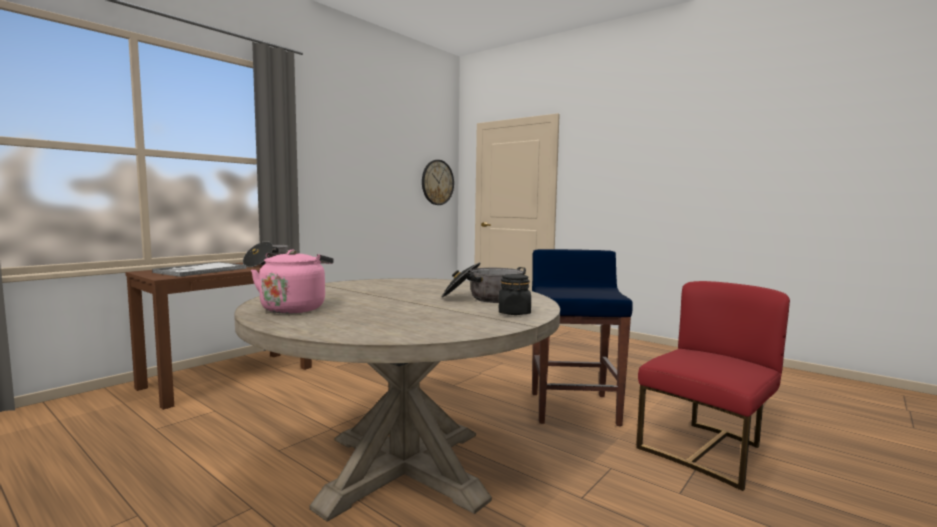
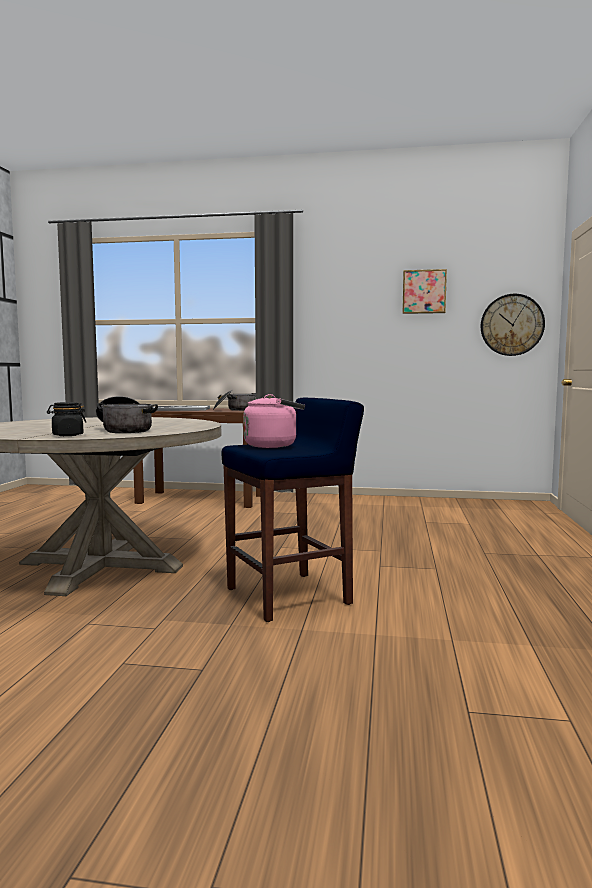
camera: 60 degrees right, 0 degrees up
pink kettle [251,250,334,314] -> pink kettle moved to [243,394,305,448]
red chair [636,281,790,491] -> none
none -> picture [403,269,447,314]

